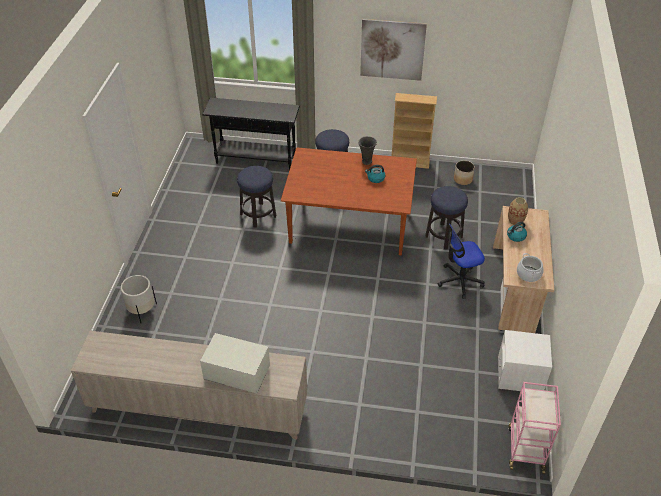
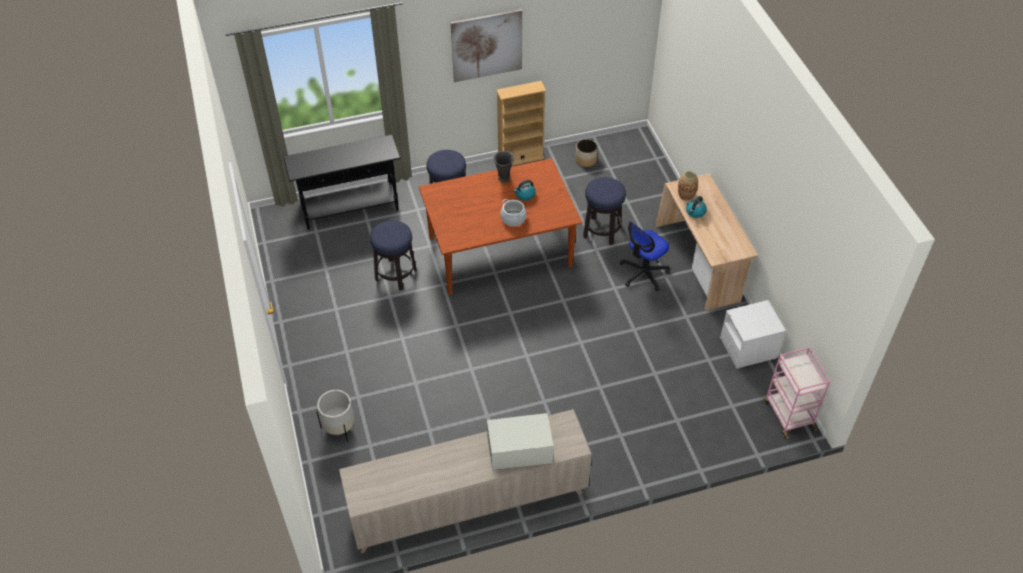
camera: 25 degrees left, 5 degrees up
cooking pot [517,253,544,282] -> cooking pot moved to [501,199,527,226]

